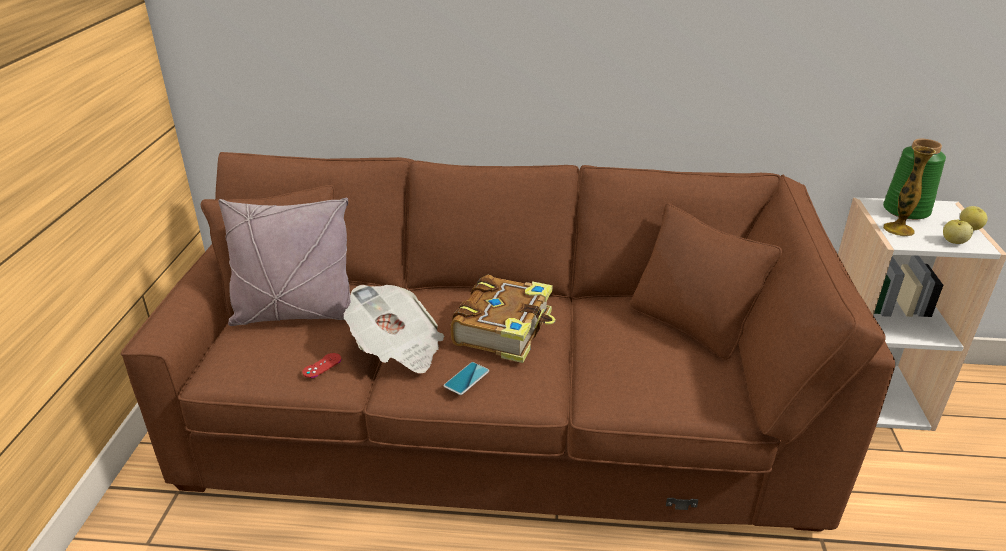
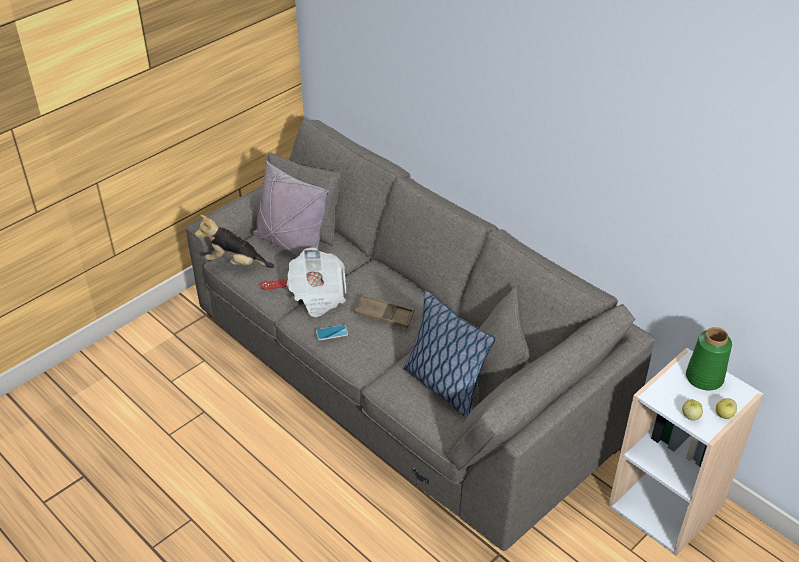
camera: 40 degrees right, 10 degrees up
brown sofa [121,152,895,532] -> grey sofa [186,119,655,551]
book [451,275,555,363] -> brown tray [355,295,414,329]
vase [883,146,936,236] -> none
none -> plush toy [195,215,275,268]
none -> pillow [403,290,495,418]

